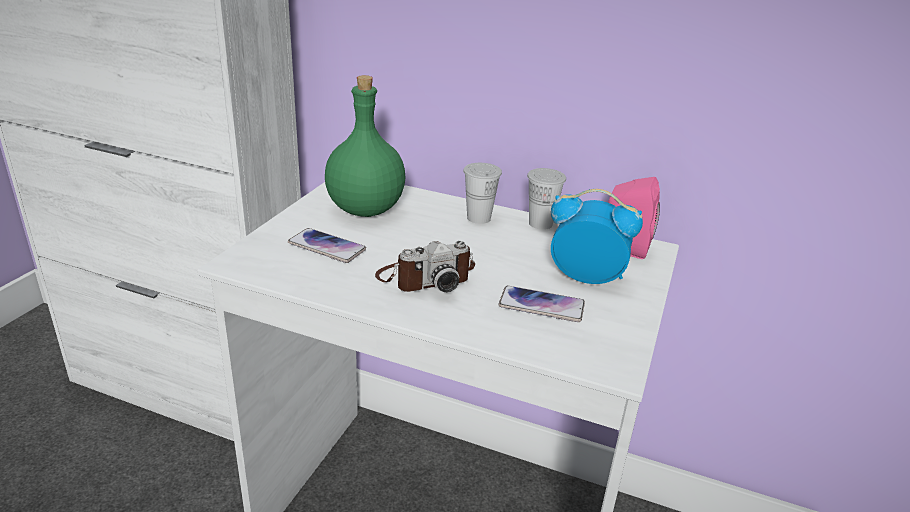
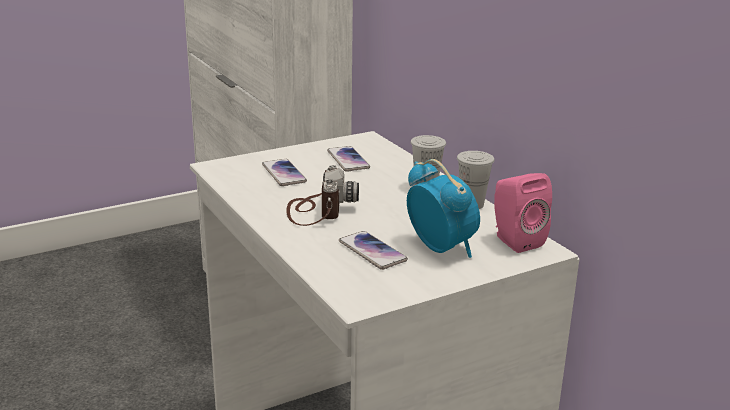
camera: 40 degrees right, 5 degrees down
green bottle [325,75,406,217] -> phone [327,146,370,172]
camera [375,241,475,292] -> camera turned 105 degrees counterclockwise [286,165,359,226]

